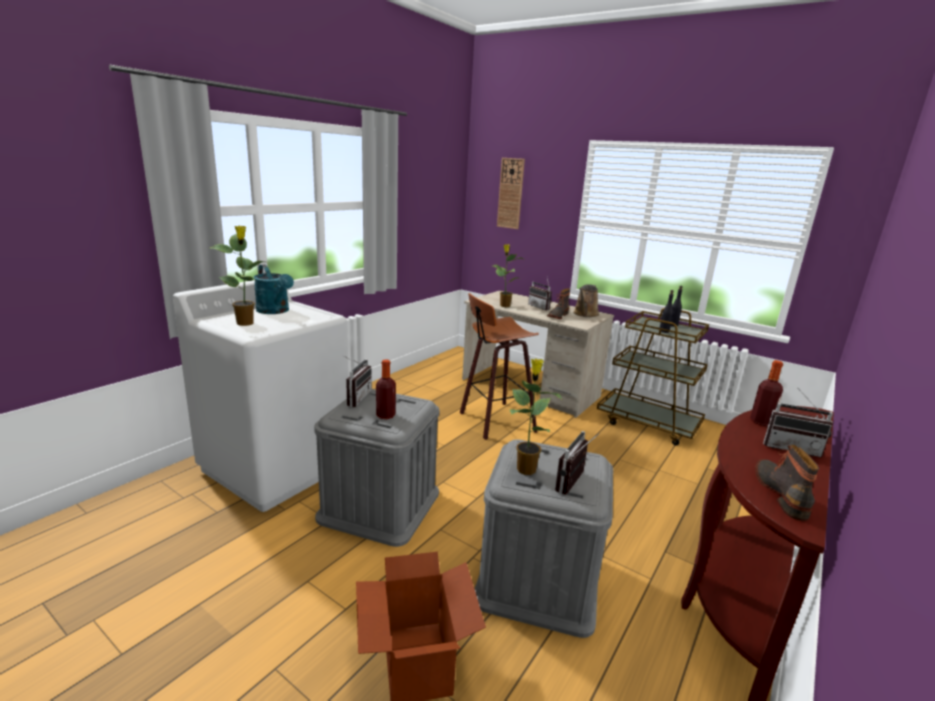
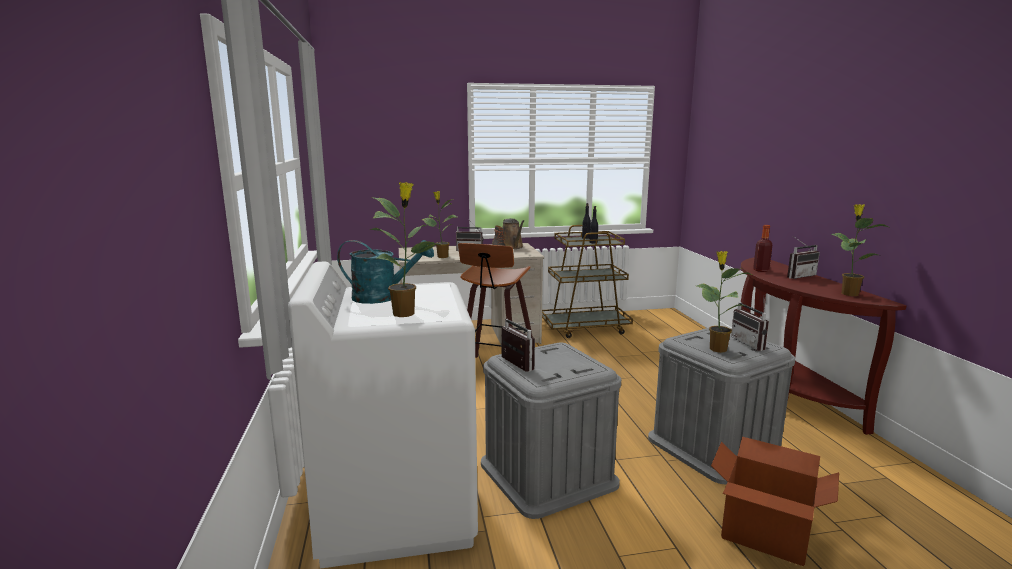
camera: 45 degrees left, 5 degrees down
bottle [376,359,396,419] -> none
wall clock [497,158,525,229] -> none
boot [755,445,819,521] -> potted plant [831,204,891,296]

